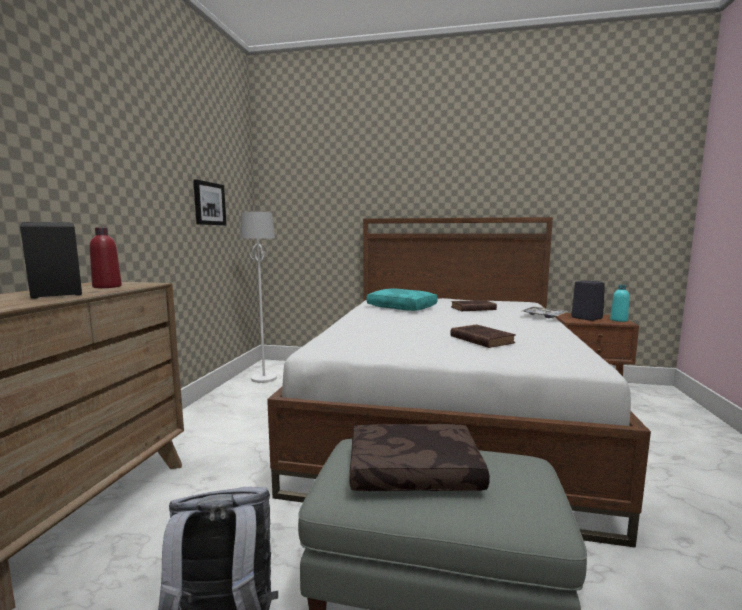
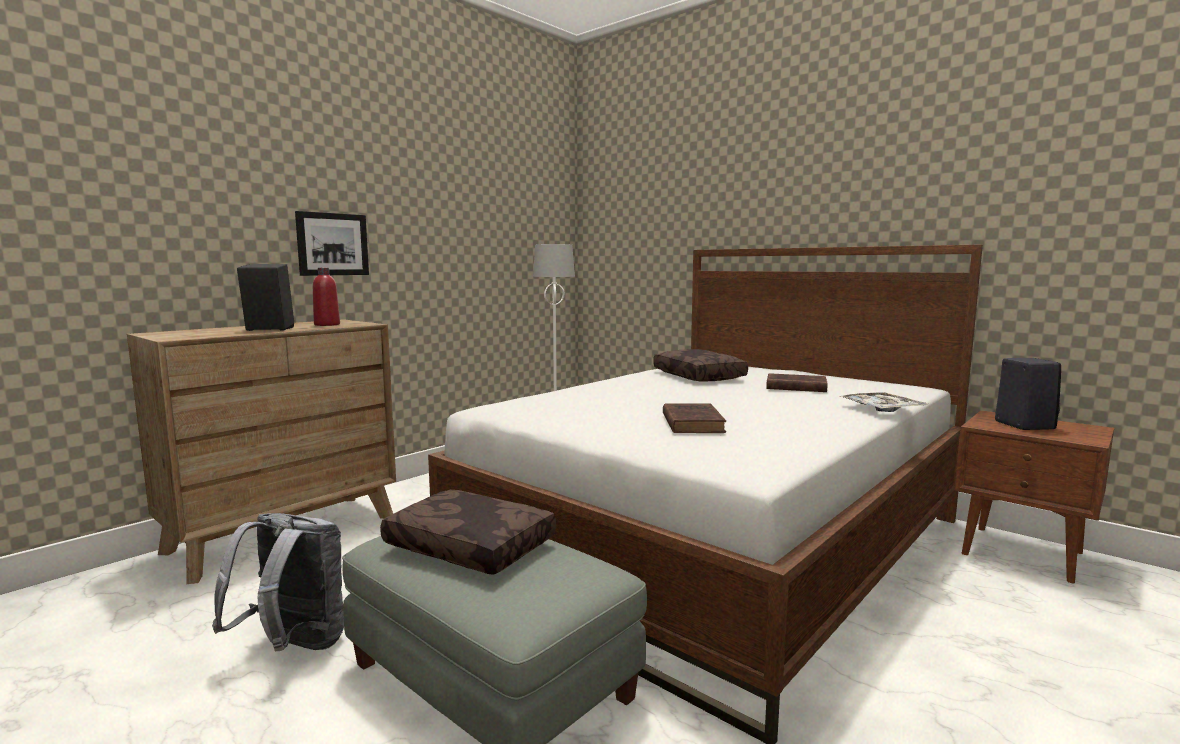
camera: 30 degrees right, 0 degrees up
picture [193,179,226,225] -> picture moved to [295,211,369,276]
turquoise pillow [366,288,438,311] -> brown pillow [653,349,748,382]
turquoise bottle [610,285,629,322] -> none

